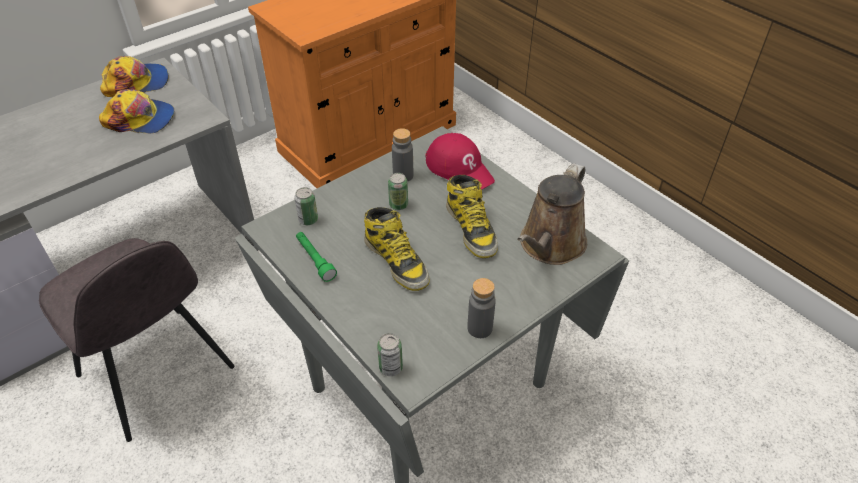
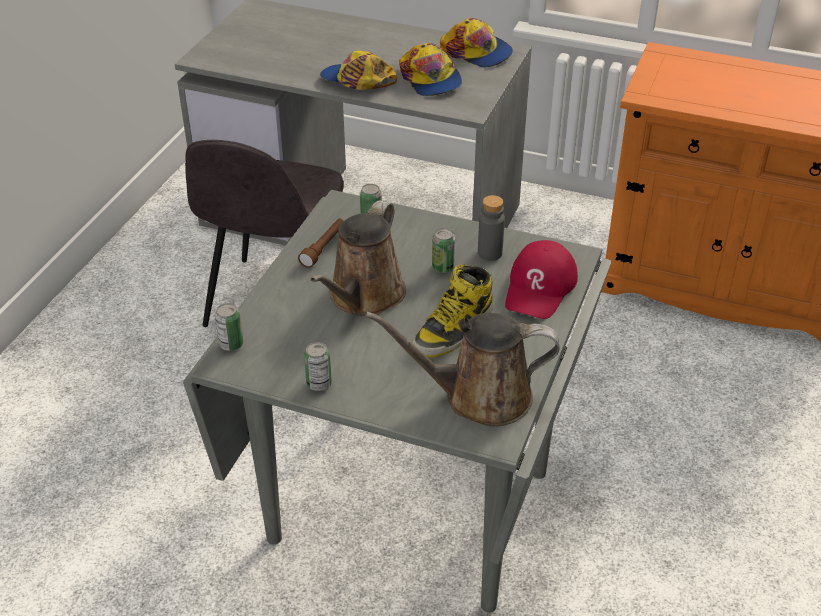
camera: 60 degrees right, 5 degrees down
green flashlight [296,232,337,282] -> brown flashlight [298,219,343,268]
boot [364,207,429,291] -> brown watering can [311,200,406,316]
grey bottle [467,278,496,338] -> can [304,342,332,391]
none -> cap [320,50,397,90]

